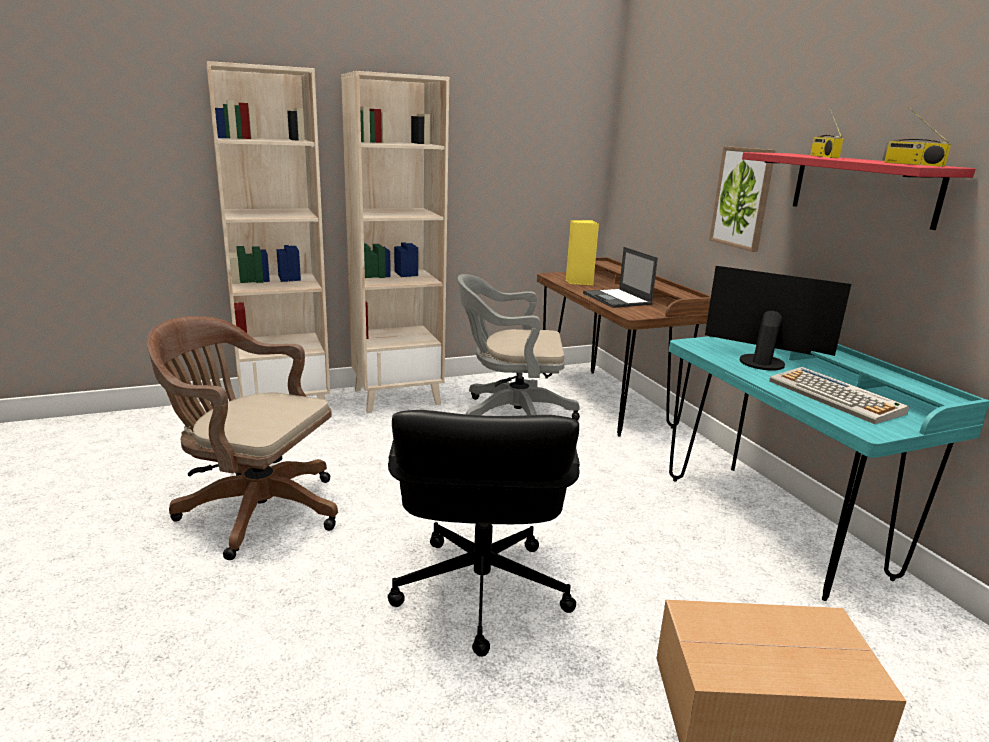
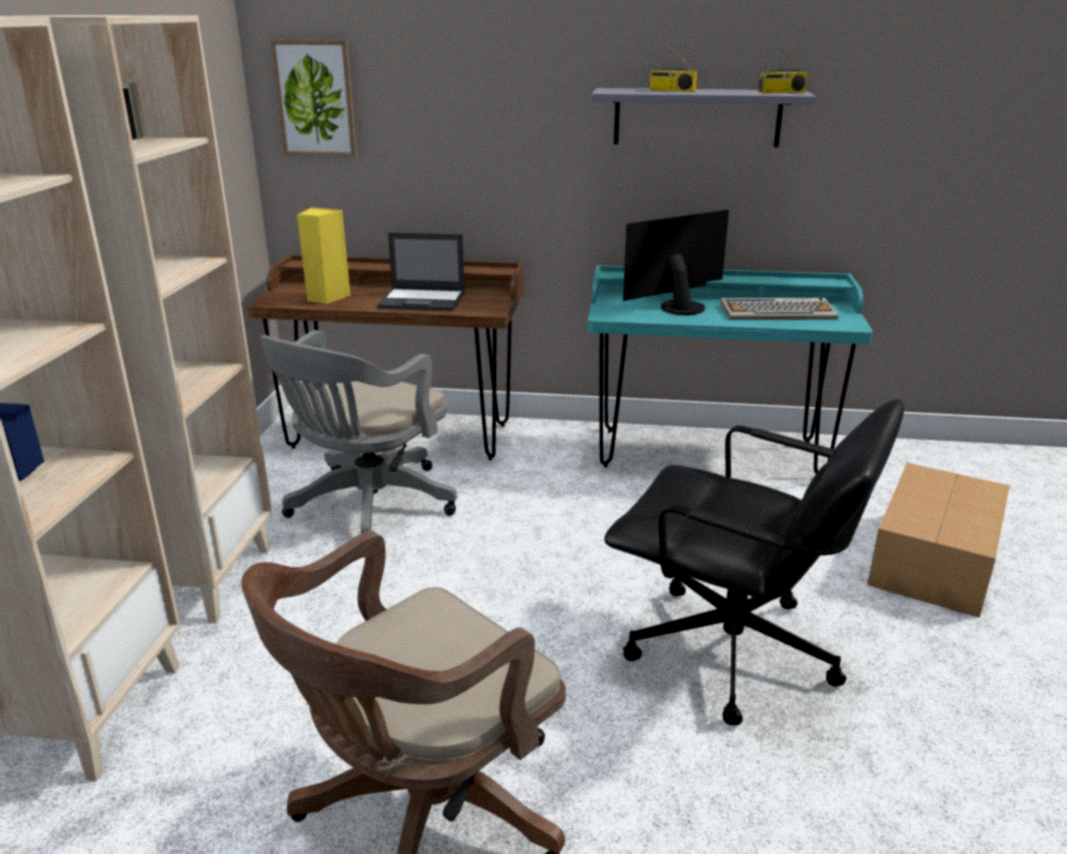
camera: 60 degrees left, 5 degrees up
picture [709,146,776,252] -> picture moved to [270,40,357,157]
red shelf [742,152,975,230] -> grey shelf [591,88,816,147]

